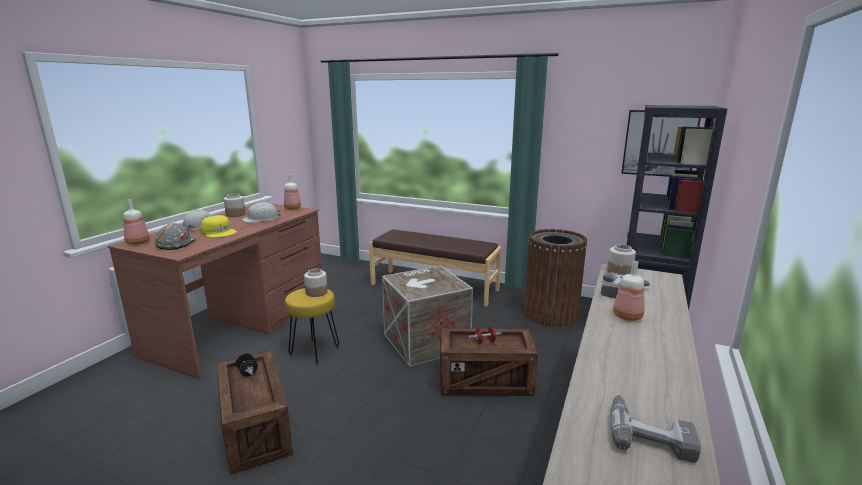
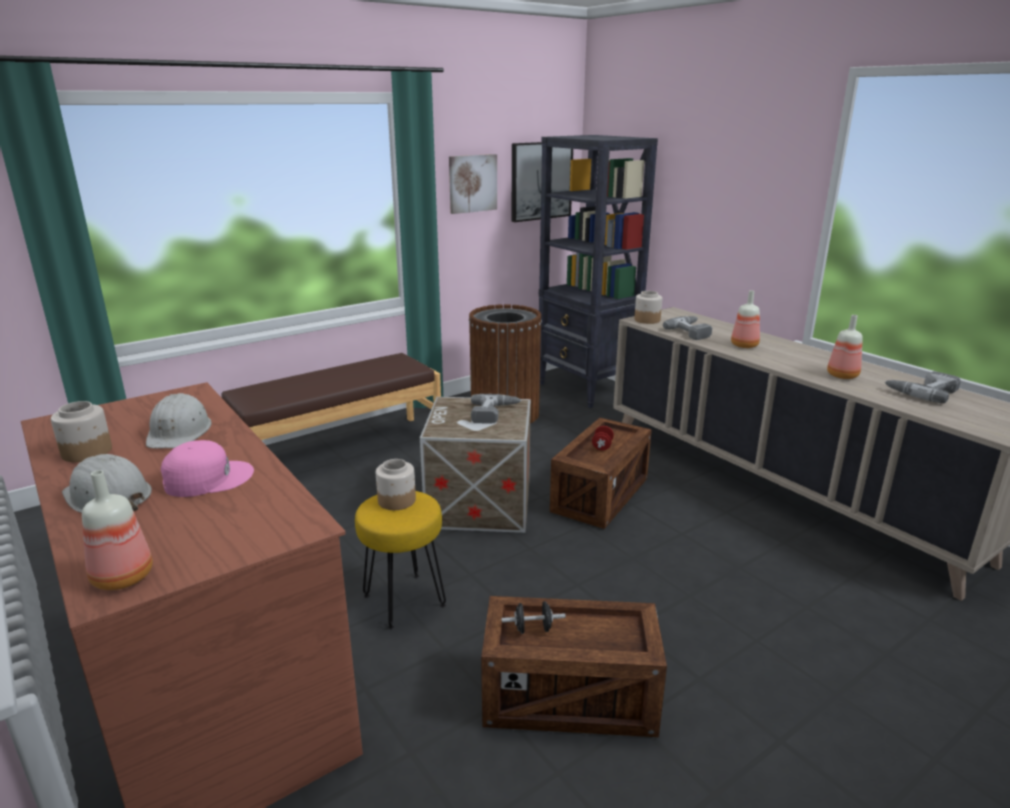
camera: 60 degrees left, 5 degrees up
grey hard hat [154,223,196,250] -> none
yellow cap [200,215,237,238] -> pink cap [161,440,254,497]
bottle [284,174,301,210] -> bottle moved to [827,315,863,379]
none -> picture [449,154,497,214]
none -> power drill [471,394,522,424]

